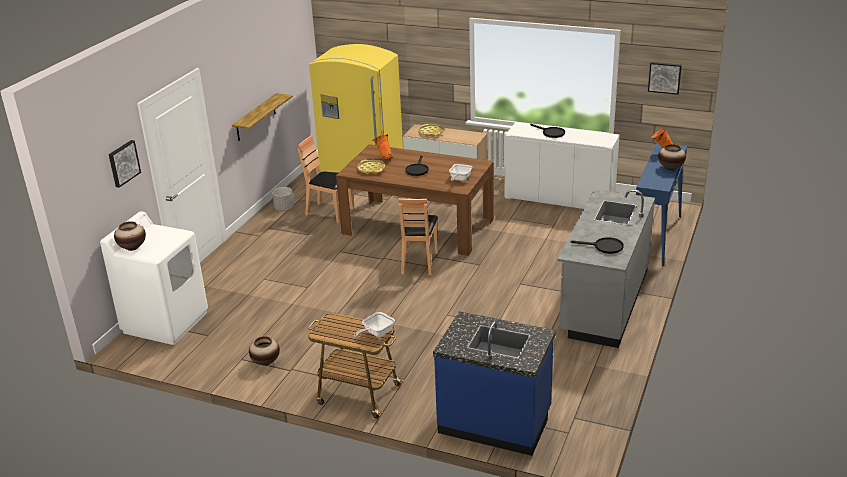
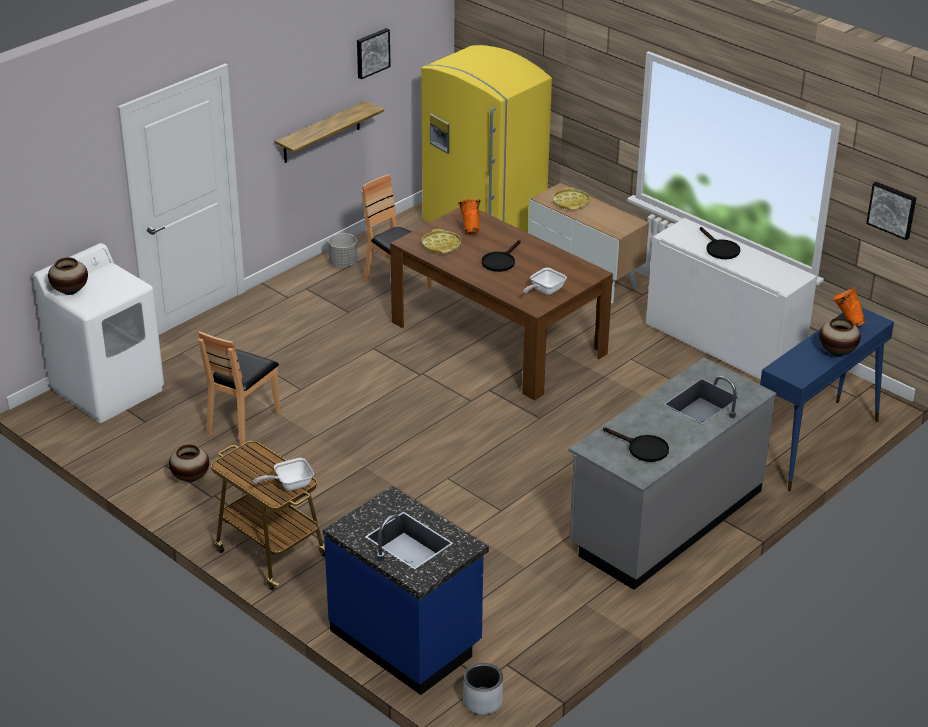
camera: 20 degrees right, 5 degrees up
picture [109,140,141,188] -> picture moved to [357,28,391,79]
brown chair [399,198,438,275] -> brown chair moved to [198,331,280,445]
none -> grey planter [463,663,503,715]

